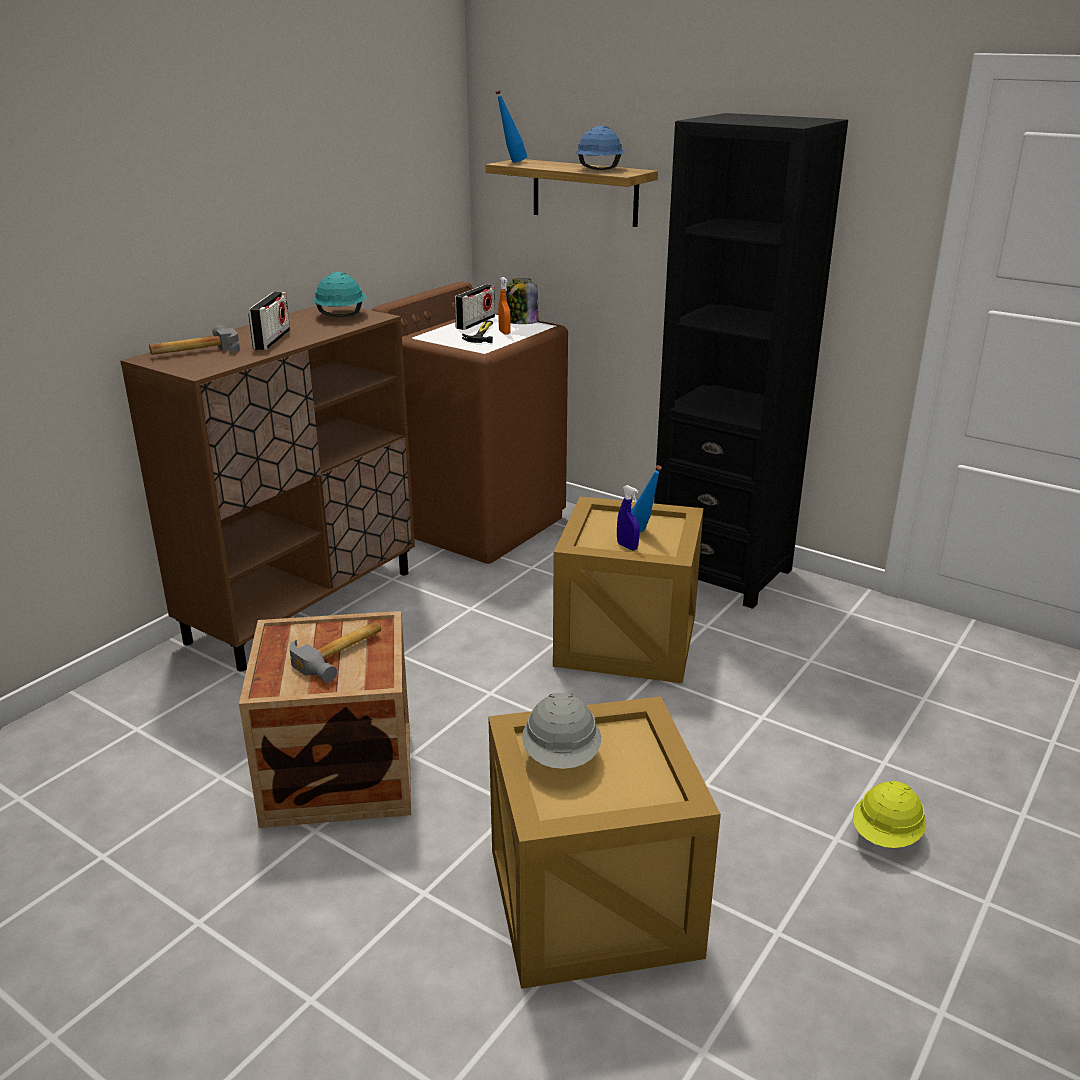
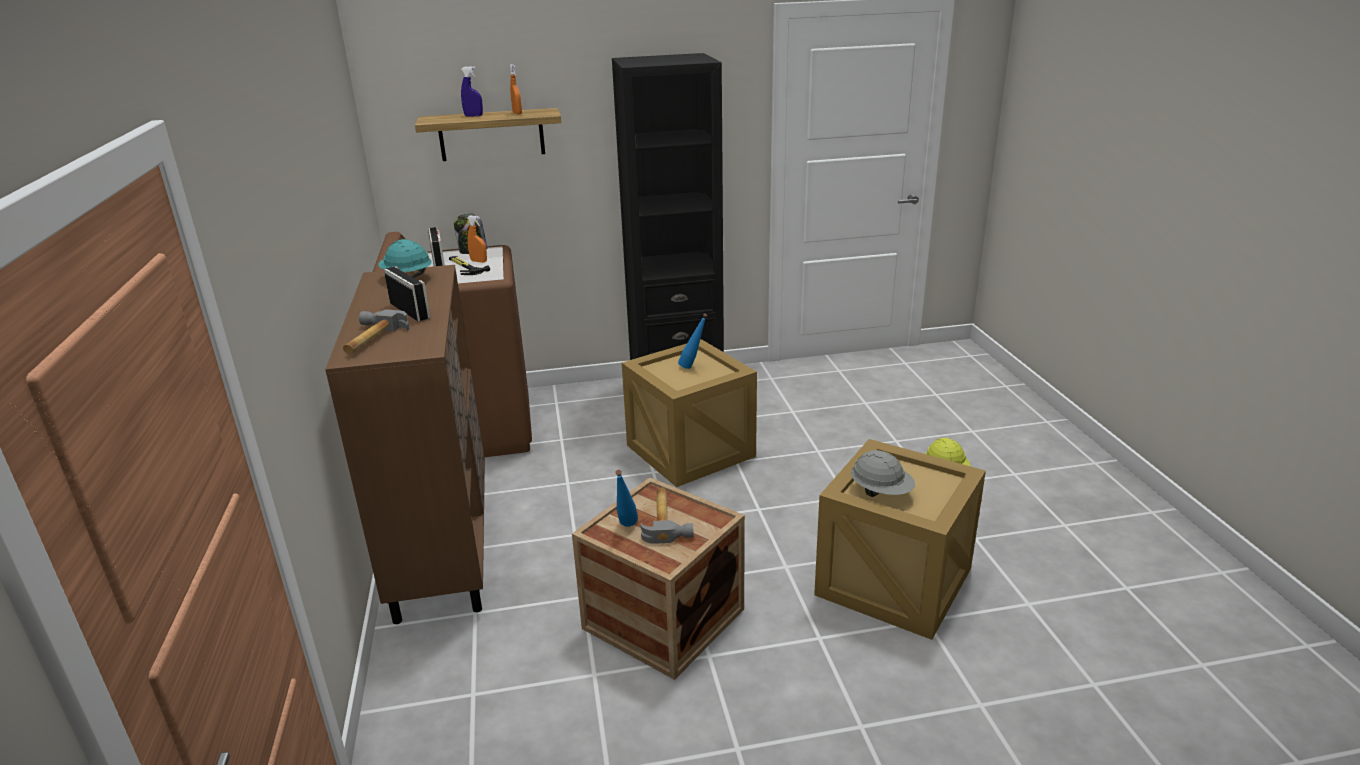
camera: 45 degrees left, 0 degrees up
blue bottle [495,90,527,162] -> blue bottle moved to [615,470,638,527]
blue hard hat [576,126,626,170] -> orange spray bottle [510,64,522,114]
blue spray bottle [617,485,640,551] -> blue spray bottle moved to [461,66,483,116]

